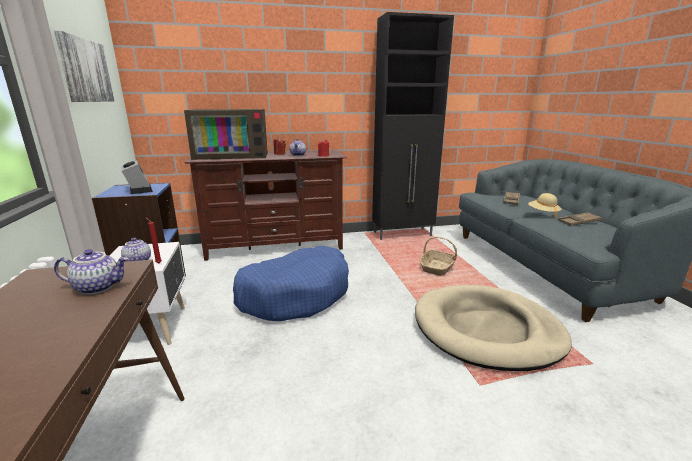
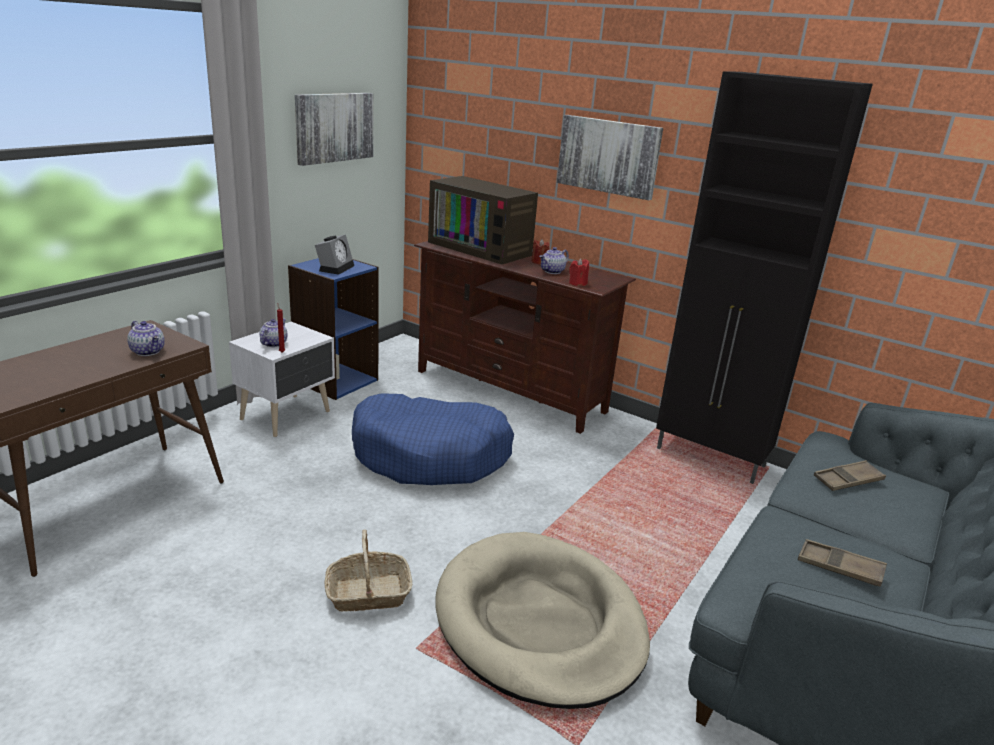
camera: 45 degrees right, 5 degrees up
basket [420,236,457,276] -> basket moved to [325,529,412,611]
beige hat [528,193,562,218] -> none
none -> picture [557,115,663,200]

